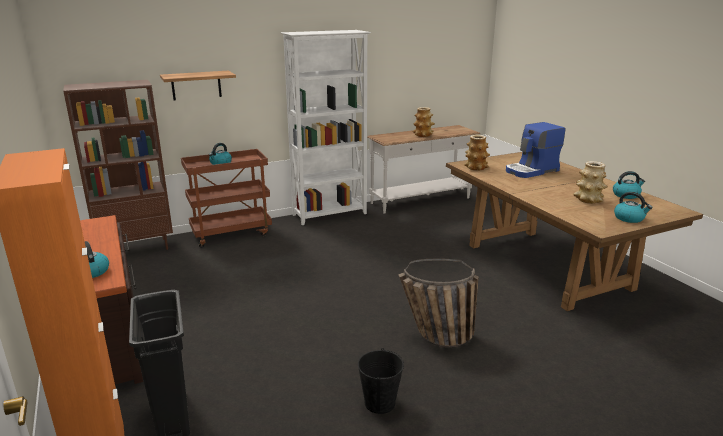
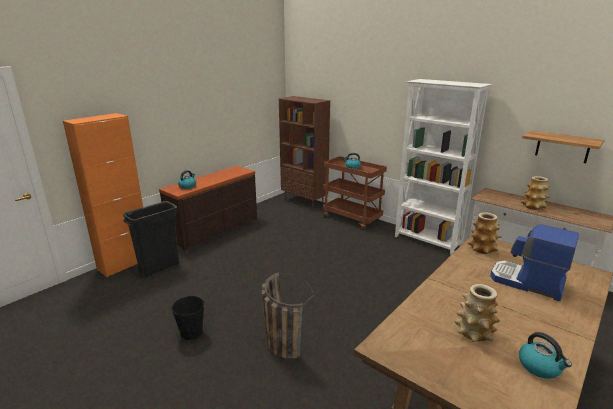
camera: 65 degrees right, 0 degrees up
shelf [160,71,236,100] -> shelf moved to [522,131,604,163]
kettle [614,192,652,223] -> none

